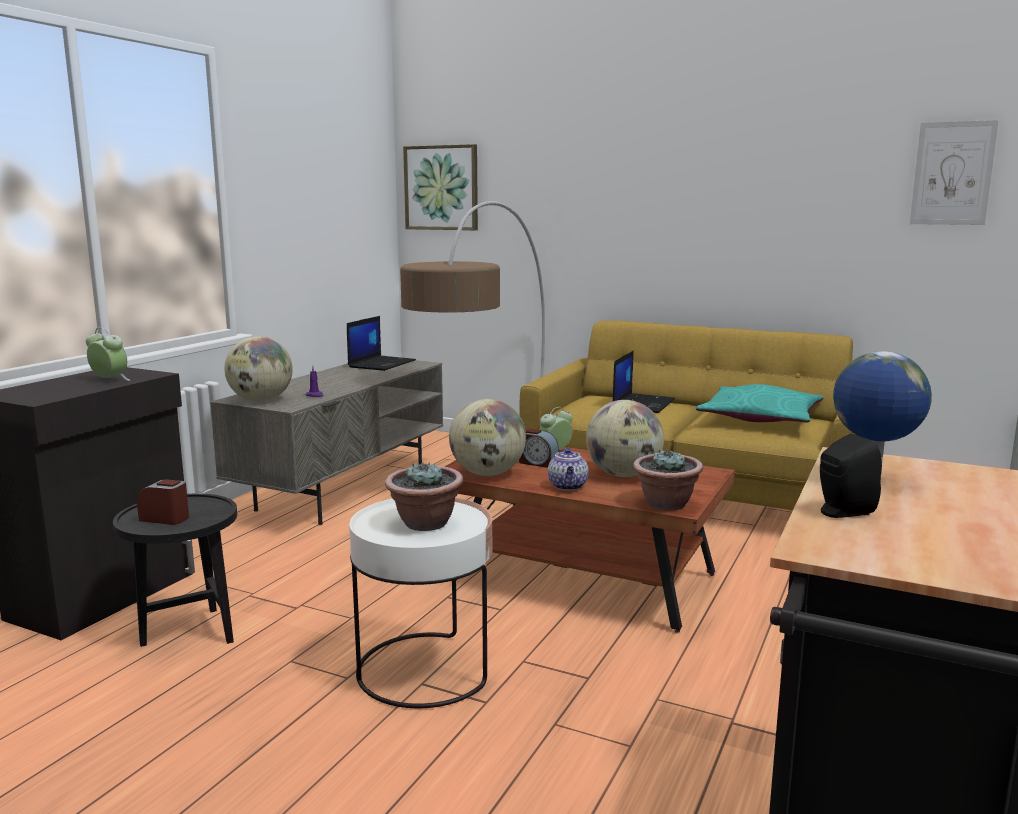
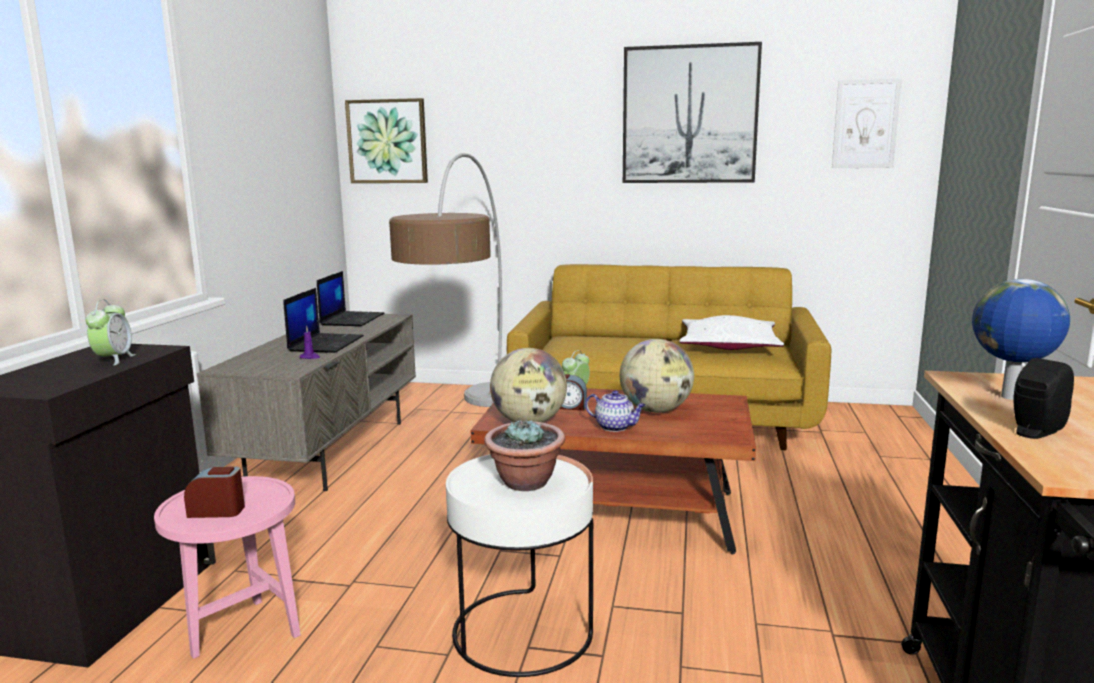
camera: 15 degrees left, 0 degrees up
alarm clock [86,328,130,381] -> alarm clock turned 75 degrees clockwise [86,299,136,365]
black side table [113,494,237,647] -> pink side table [154,476,301,659]
globe [225,336,293,402] -> none
teapot [548,448,589,491] -> teapot turned 45 degrees counterclockwise [585,390,646,432]
laptop [613,351,675,413] -> laptop moved to [283,288,364,353]
potted plant [633,449,703,510] -> none
turquoise pillow [696,384,823,422] -> white pillow [679,315,784,350]
none -> picture [623,42,762,183]

